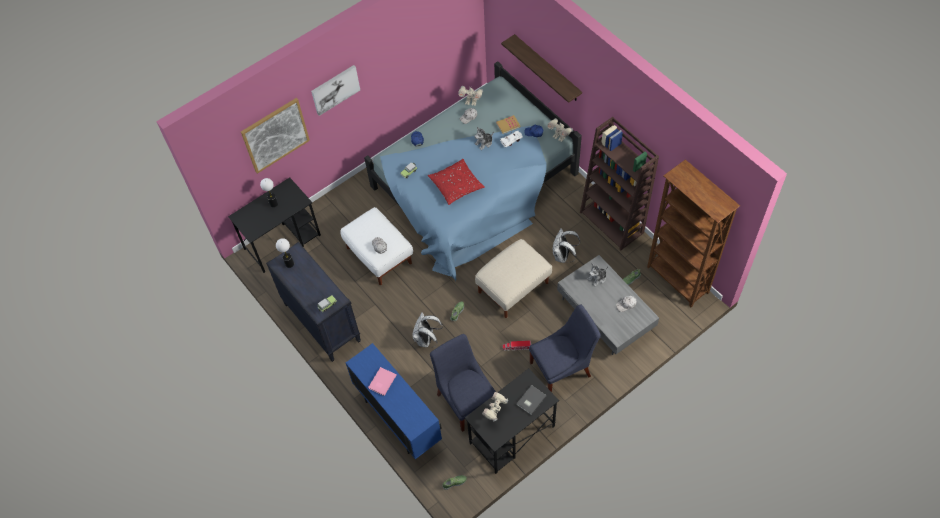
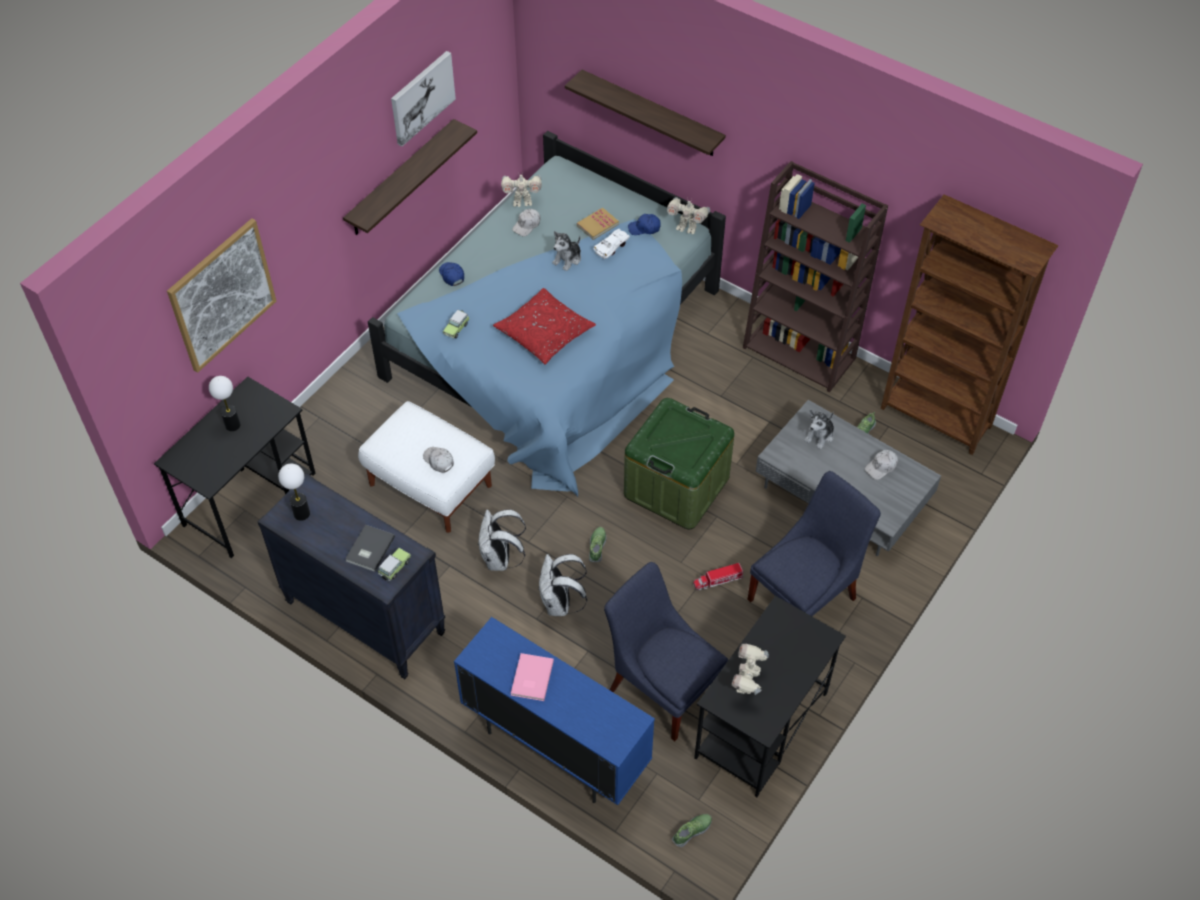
camera: 20 degrees left, 5 degrees down
picture [311,65,360,116] -> picture moved to [391,51,456,146]
beige ottoman [475,239,552,318] -> green storage box [624,398,734,530]
grey book [516,385,546,415] -> grey book moved to [345,525,395,572]
white backpack [553,228,580,263] -> white backpack moved to [478,509,526,571]
none -> shelf [343,119,477,235]

